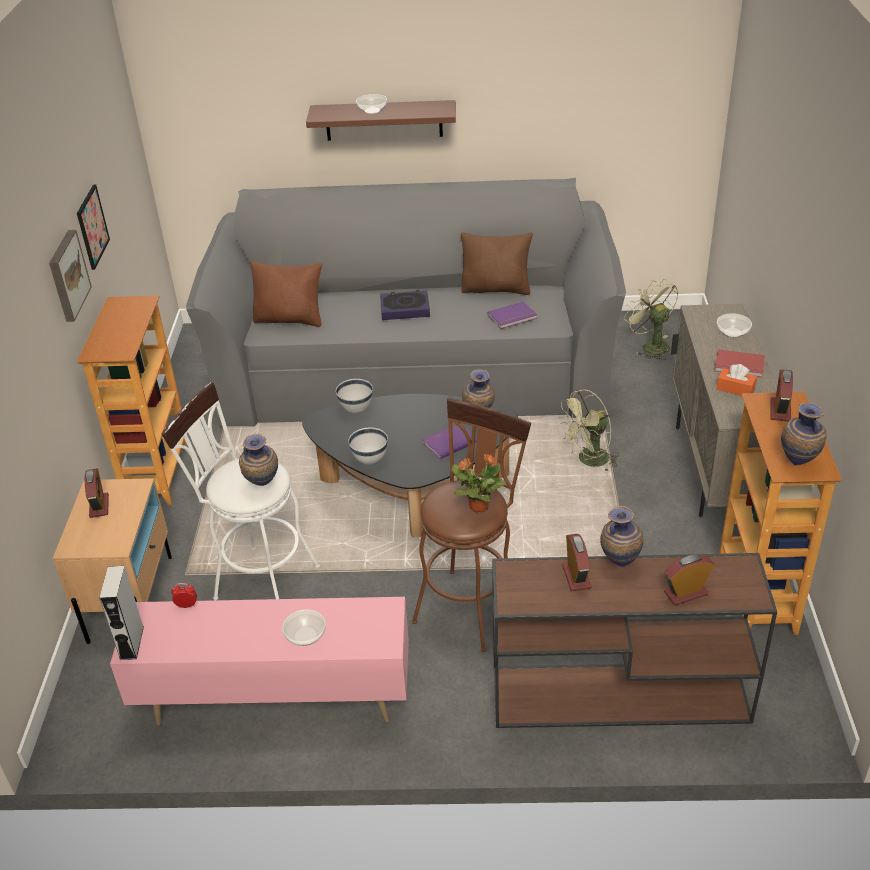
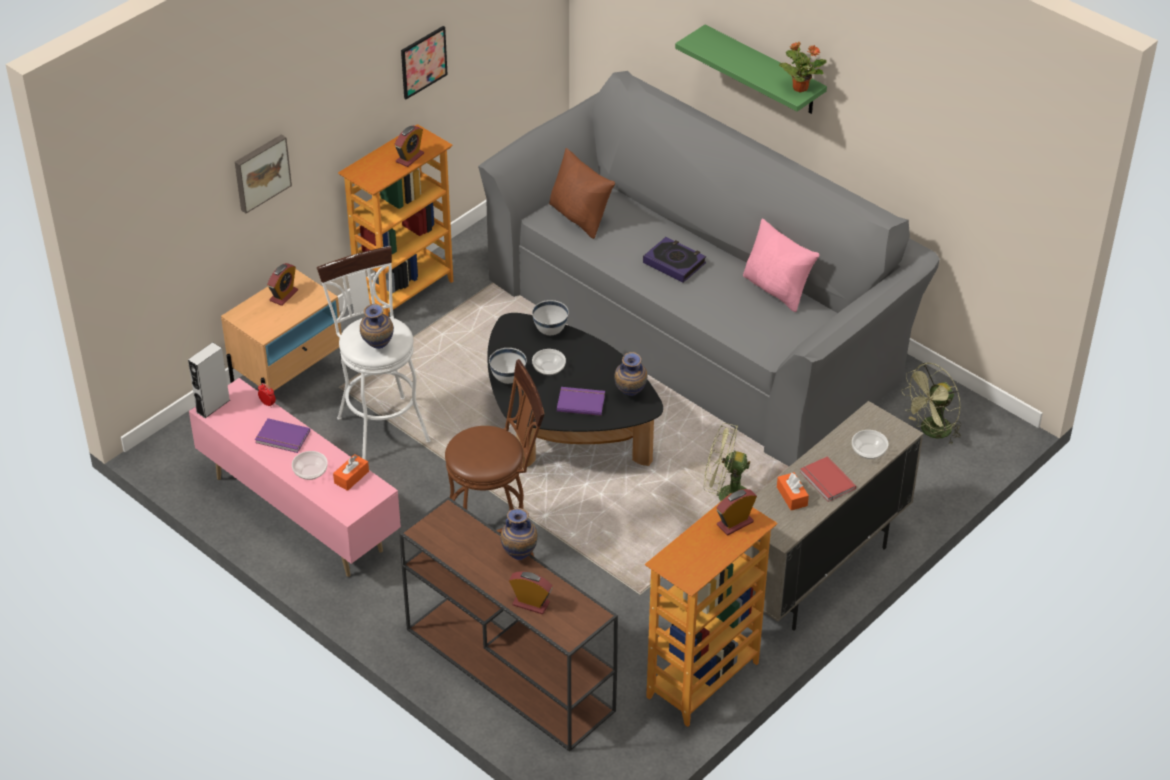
camera: 40 degrees right, 5 degrees up
picture [49,230,92,322] -> picture moved to [235,134,292,213]
brown shelf [306,100,456,141] -> green shelf [675,25,827,114]
bowl [356,94,387,114] -> bowl moved to [532,349,566,375]
potted plant [451,454,506,513] -> potted plant moved to [779,42,827,92]
brown pillow [461,232,533,295] -> pink pillow [743,218,819,312]
purple book [487,301,537,329] -> purple book moved to [255,418,310,453]
alarm clock [562,534,591,591] -> alarm clock moved to [394,126,424,167]
green fan [624,279,678,360] -> green fan turned 135 degrees counterclockwise [901,363,961,444]
vase [781,403,827,465] -> none
none -> orange tissue box [333,454,369,491]

